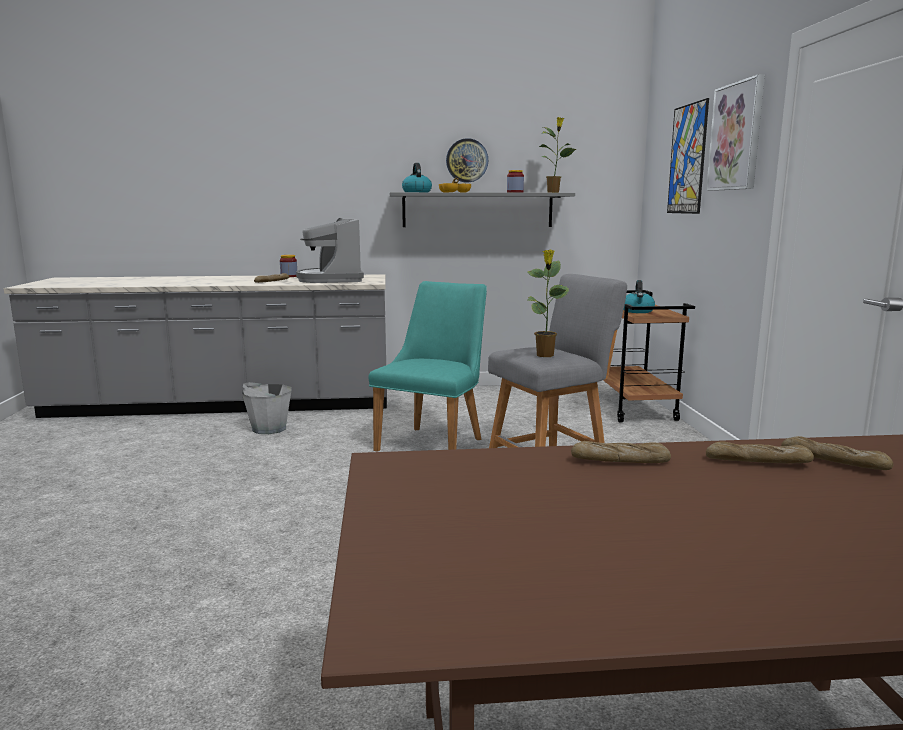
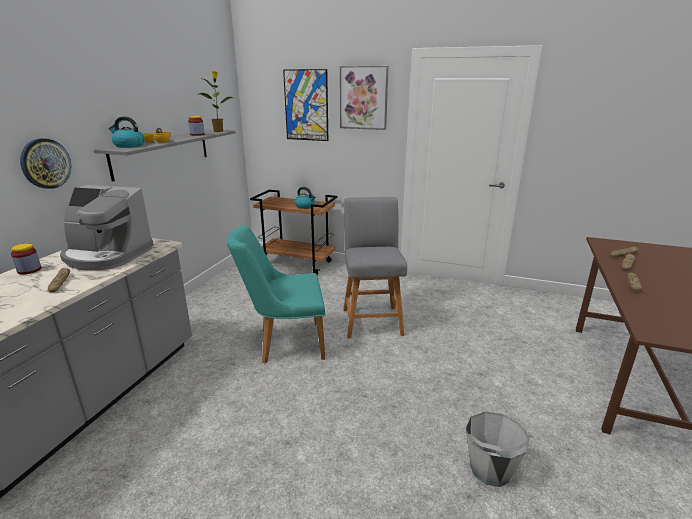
camera: 65 degrees left, 10 degrees up
grey bucket [242,382,292,434] -> grey bucket moved to [466,411,530,487]
turquoise chair [369,281,487,452] -> turquoise chair turned 60 degrees counterclockwise [226,225,326,364]
wall clock [446,138,488,182] -> wall clock moved to [20,138,71,189]
potted plant [527,249,568,357] -> none

